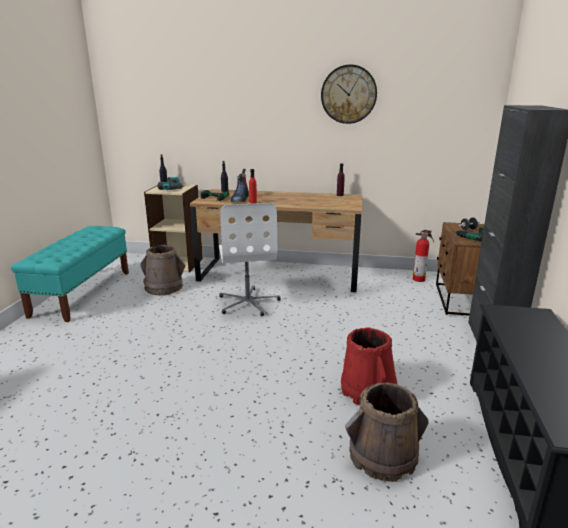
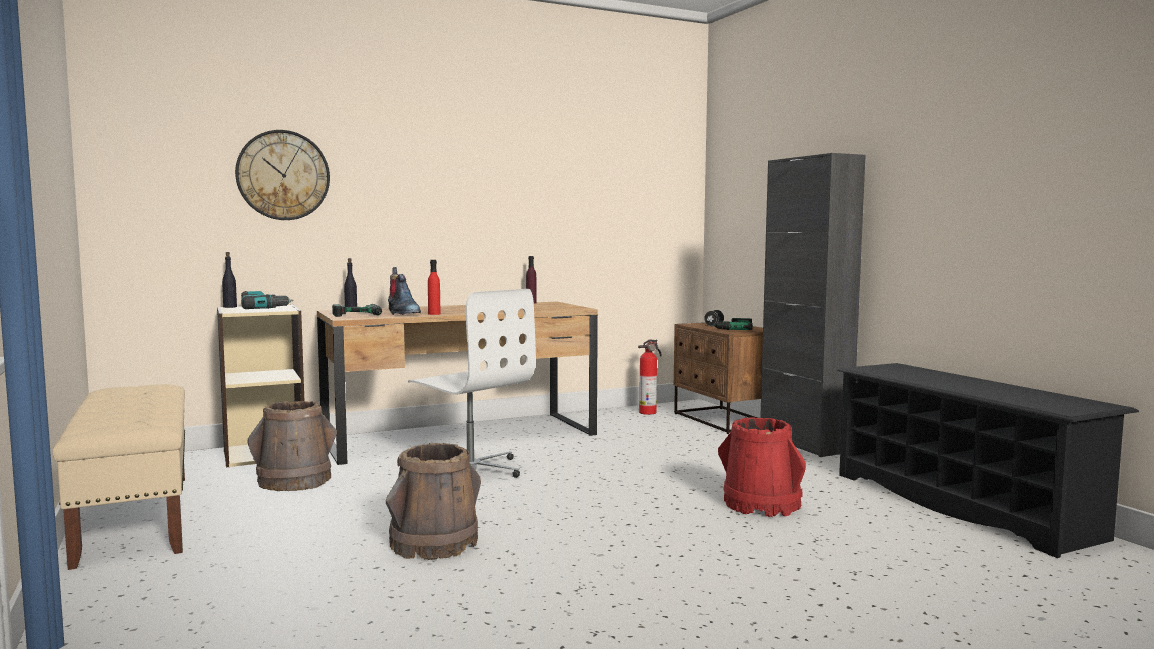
camera: 35 degrees left, 15 degrees down
turquoise bench [11,226,129,322] -> beige bench [53,384,185,570]
wall clock [321,64,377,124] -> wall clock moved to [235,130,330,220]
brown bucket [345,382,428,482] -> brown bucket moved to [386,443,481,560]

